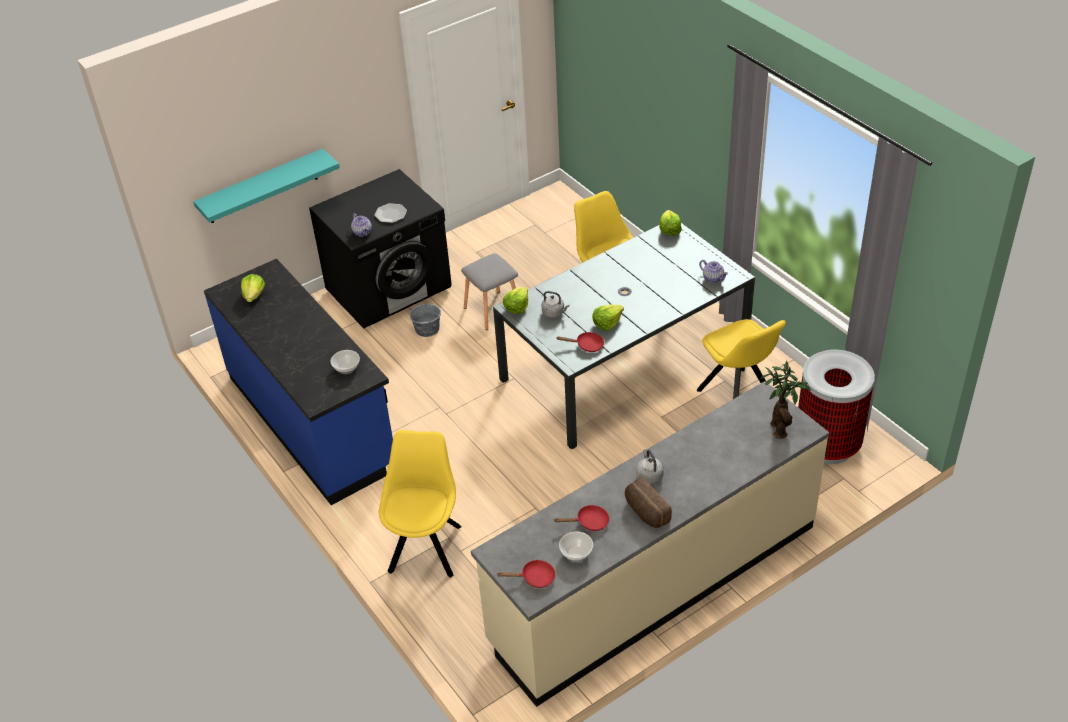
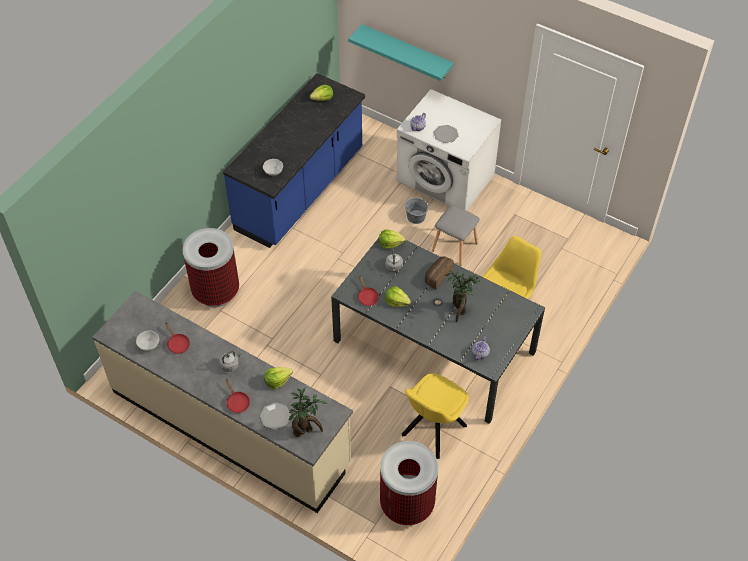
camera: 65 degrees right, 10 degrees up
black washing machine [309,169,452,328] -> white washing machine [396,89,501,211]
yellow chair [379,430,462,578] -> trash can [182,228,239,307]
red frying pan [498,560,556,588] -> red frying pan moved to [225,379,250,413]
bread [625,477,672,528] -> bread moved to [425,256,454,289]
lettuce [659,210,682,236] -> lettuce moved to [264,367,293,389]
none -> plate [260,402,291,430]
none -> potted plant [445,269,480,323]

